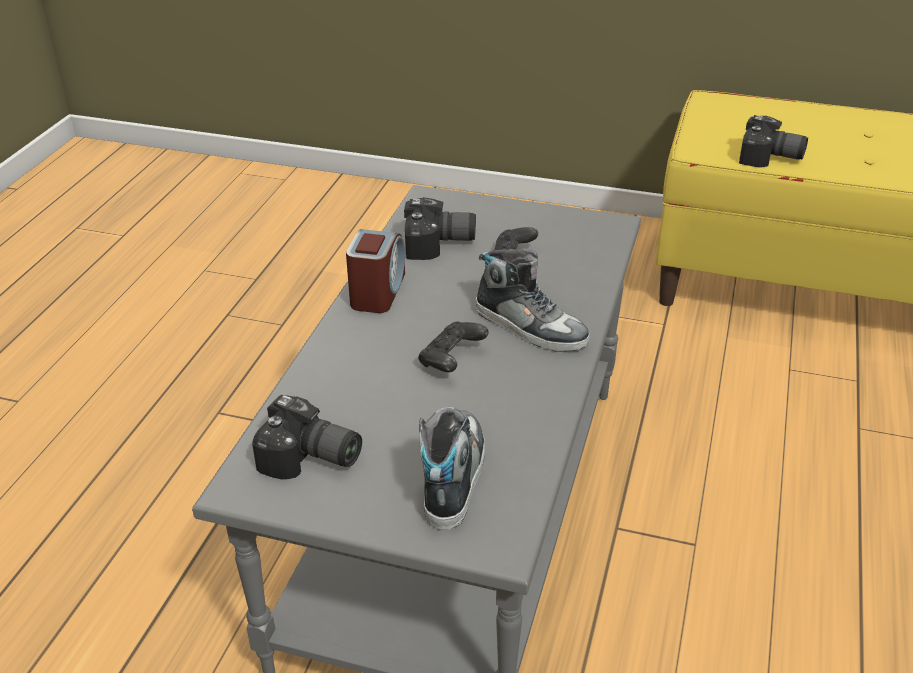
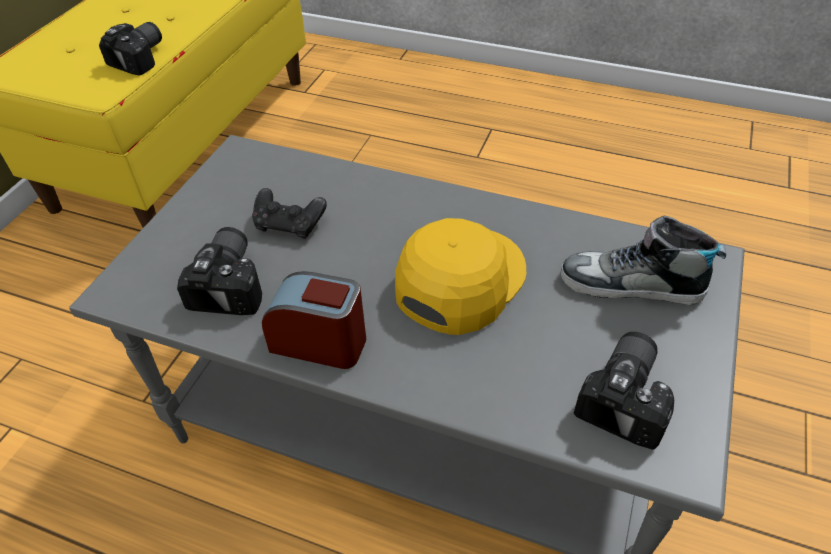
camera: 85 degrees left, 10 degrees up
black game controller [418,321,489,372] -> yellow cap [395,218,526,335]
shoe [476,249,590,352] -> none

